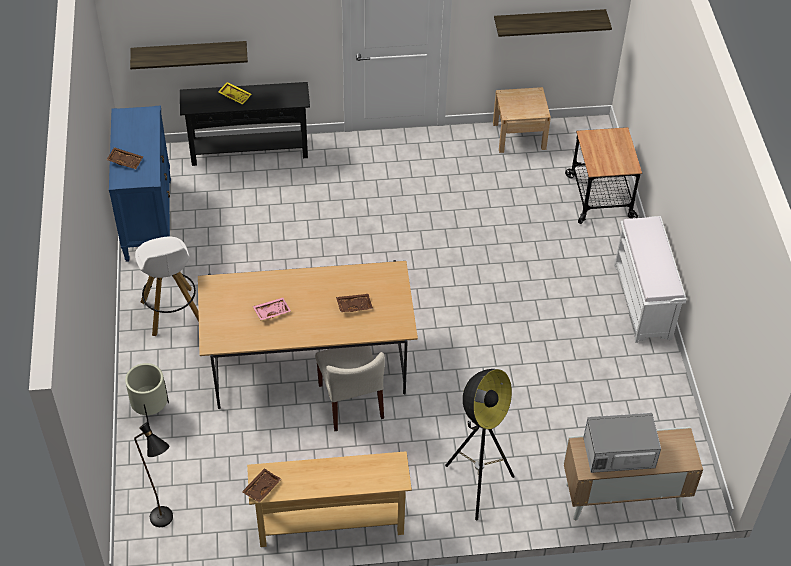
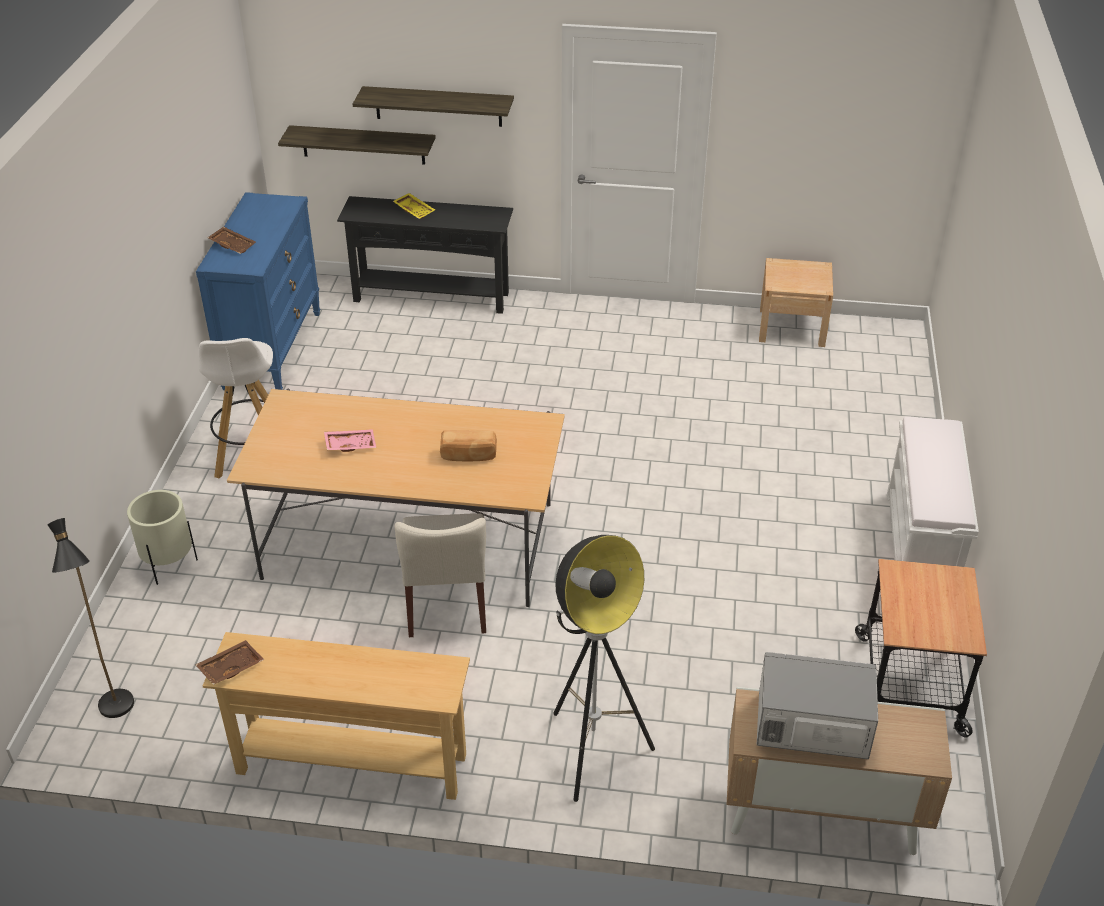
camera: 15 degrees right, 10 degrees down
brown tray [336,294,373,312] -> bread [440,430,497,462]
shelf [494,9,612,37] -> shelf moved to [353,86,514,127]
cart [565,127,642,224] -> cart moved to [855,559,987,738]

